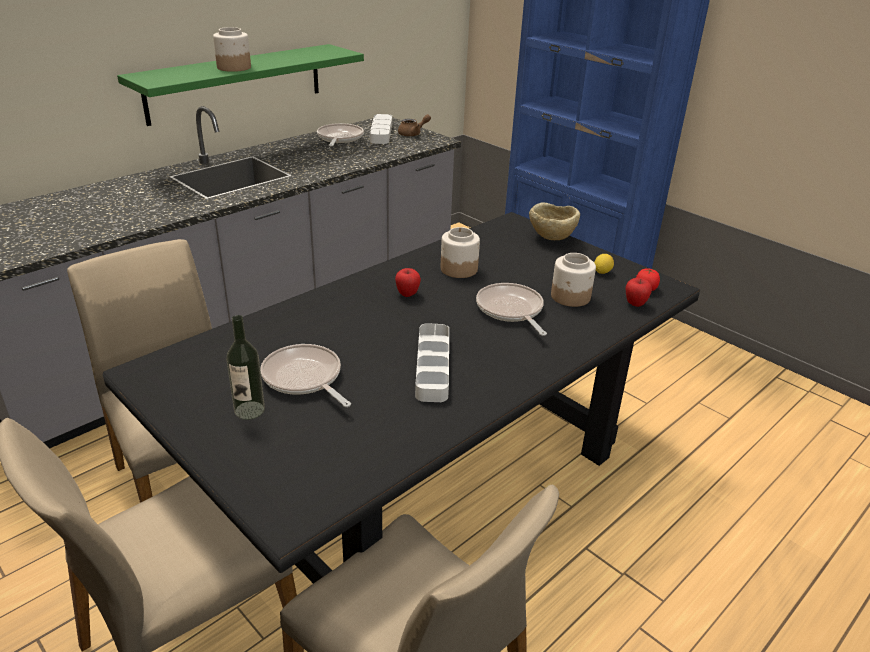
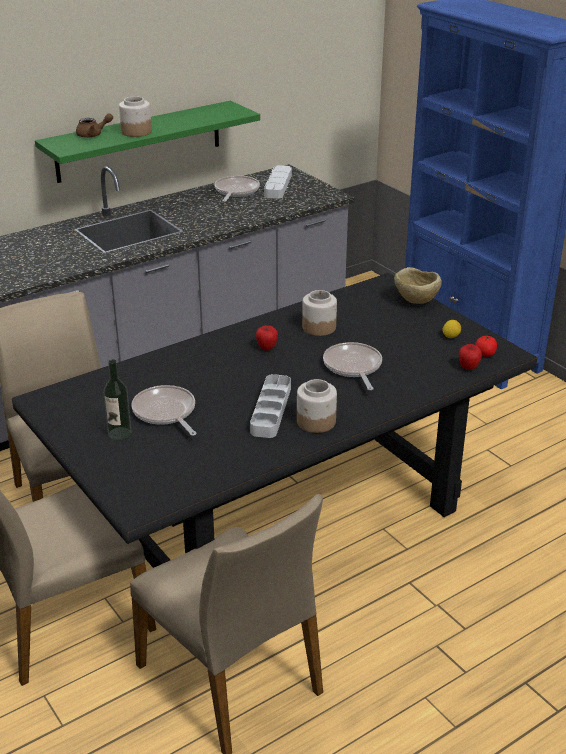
camera: 10 degrees right, 0 degrees up
brown teapot [398,114,431,137] -> brown teapot moved to [76,113,113,138]
jar [551,253,596,307] -> jar moved to [297,379,337,433]

